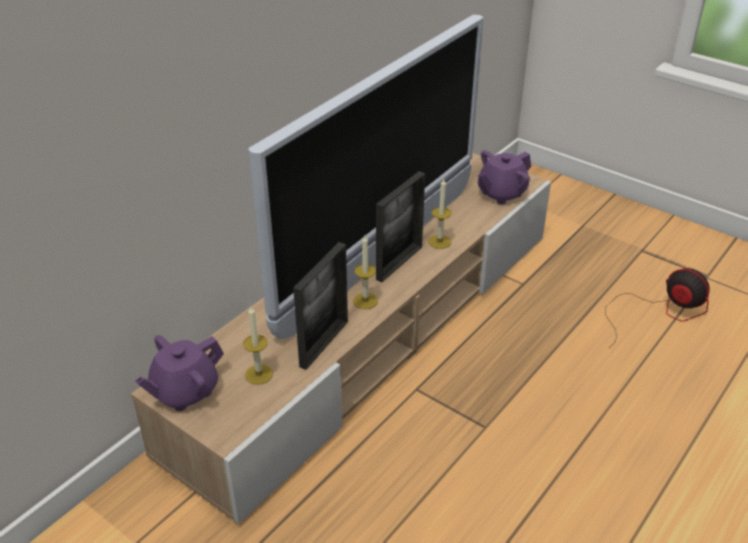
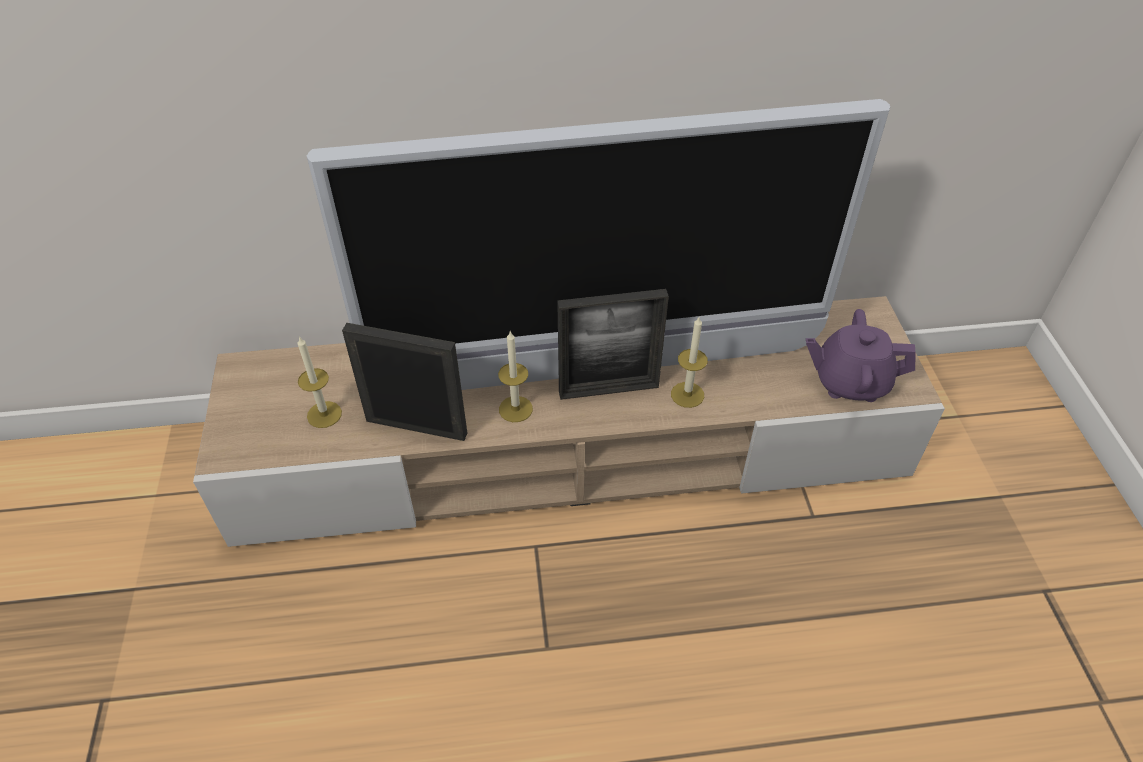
camera: 45 degrees right, 10 degrees up
purple teapot [135,335,224,411] -> none
picture frame [293,242,348,370] -> picture frame turned 150 degrees counterclockwise [342,323,467,441]
fan [605,268,710,349] -> none

